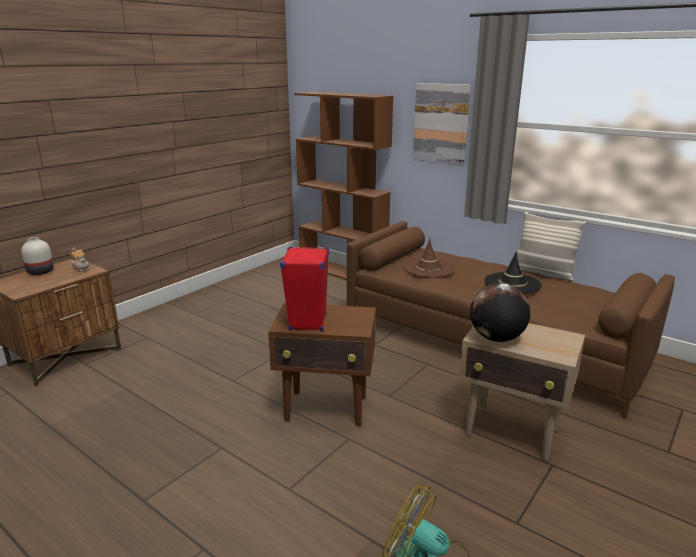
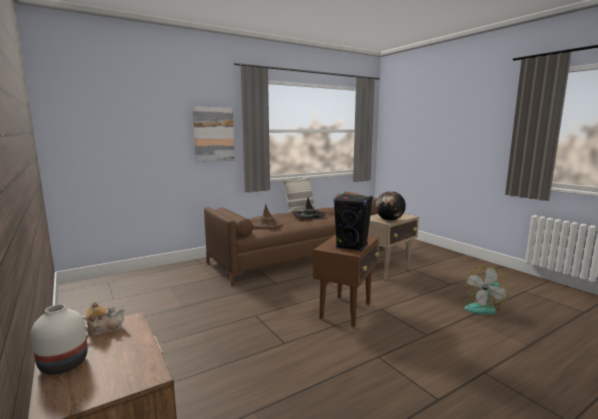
camera: 70 degrees left, 10 degrees down
red speaker [280,246,329,332] -> black speaker [334,194,373,251]
brown bookcase [294,92,393,280] -> none

